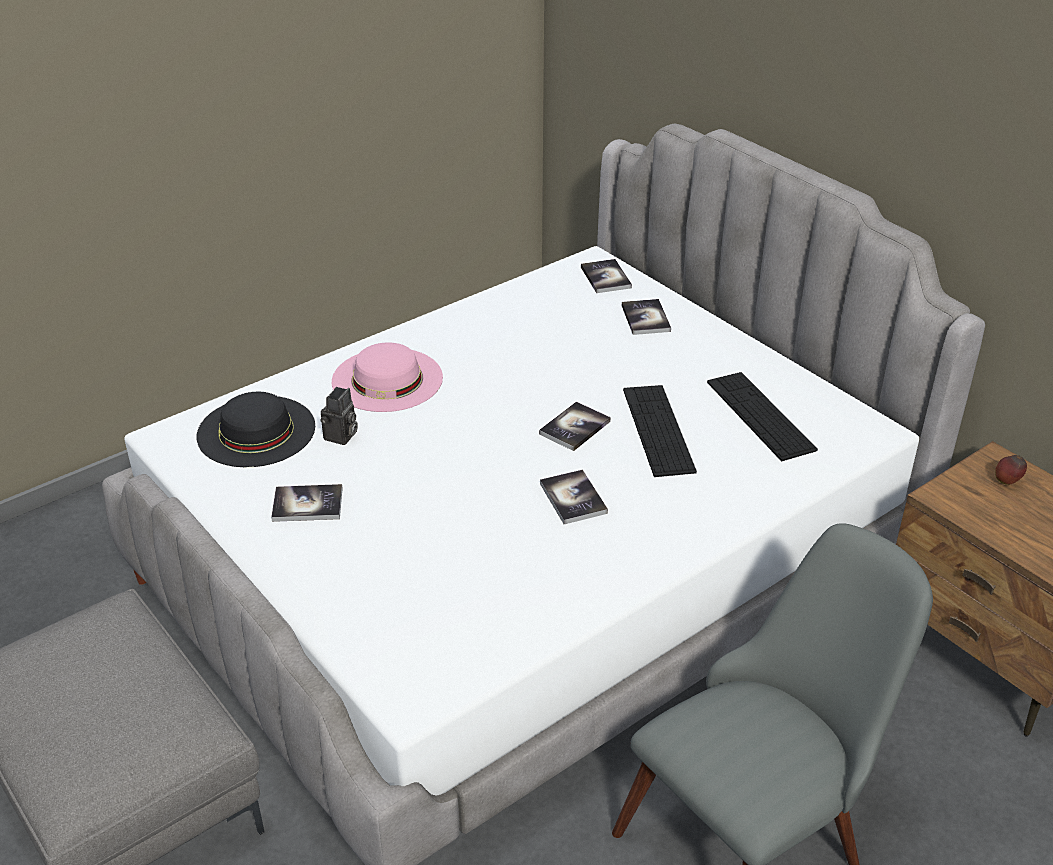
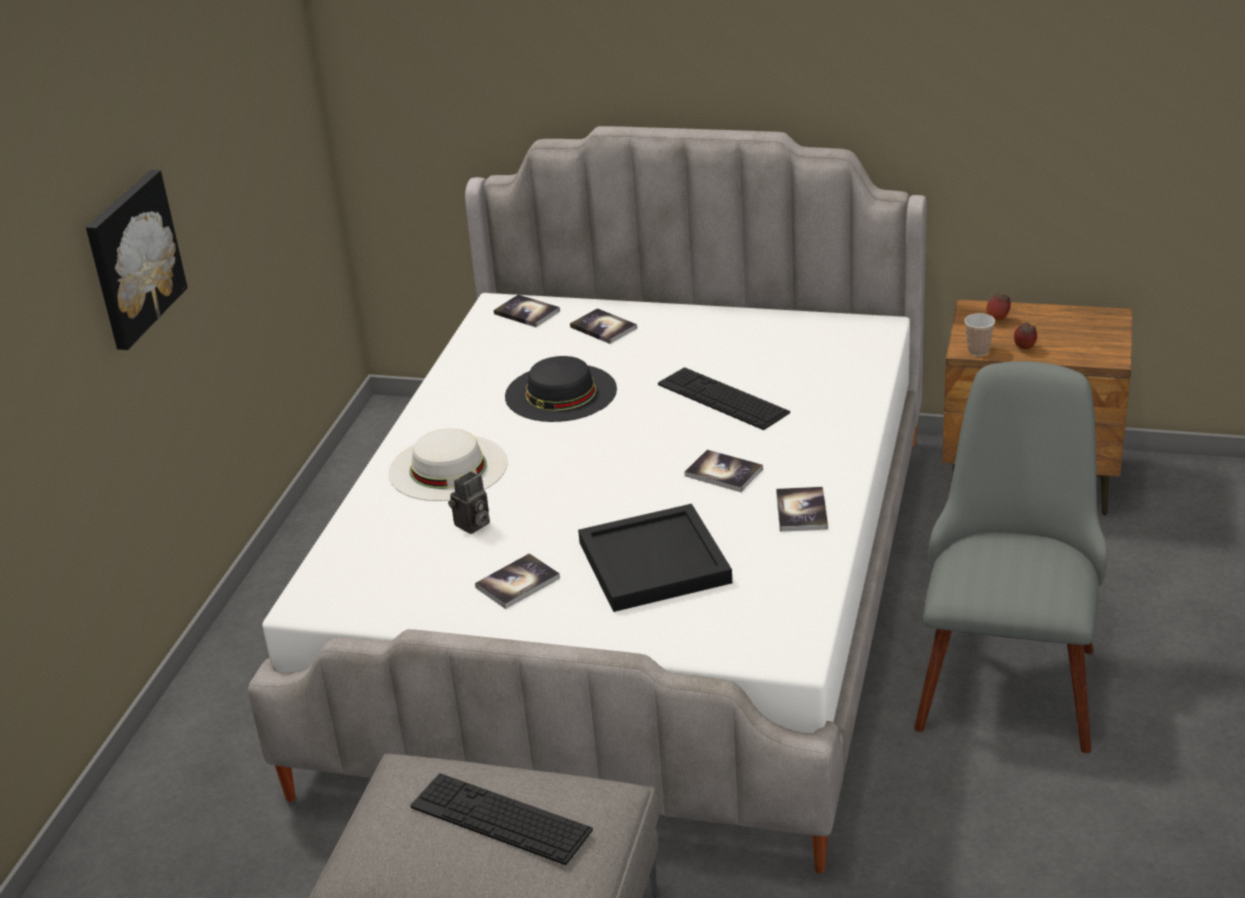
camera: 35 degrees left, 5 degrees down
black hat [197,392,315,467] -> black hat moved to [505,356,617,422]
camera [320,387,358,445] -> camera turned 60 degrees clockwise [448,471,490,534]
pink hat [332,342,443,412] -> white hat [389,428,508,501]
book [539,402,611,451] -> book moved to [776,487,828,532]
keyboard [707,372,818,461] -> keyboard moved to [411,773,593,865]
none -> picture [86,170,188,350]
none -> black tray [578,504,732,612]
none -> cup [965,313,995,356]
none -> apple [1014,322,1037,349]

